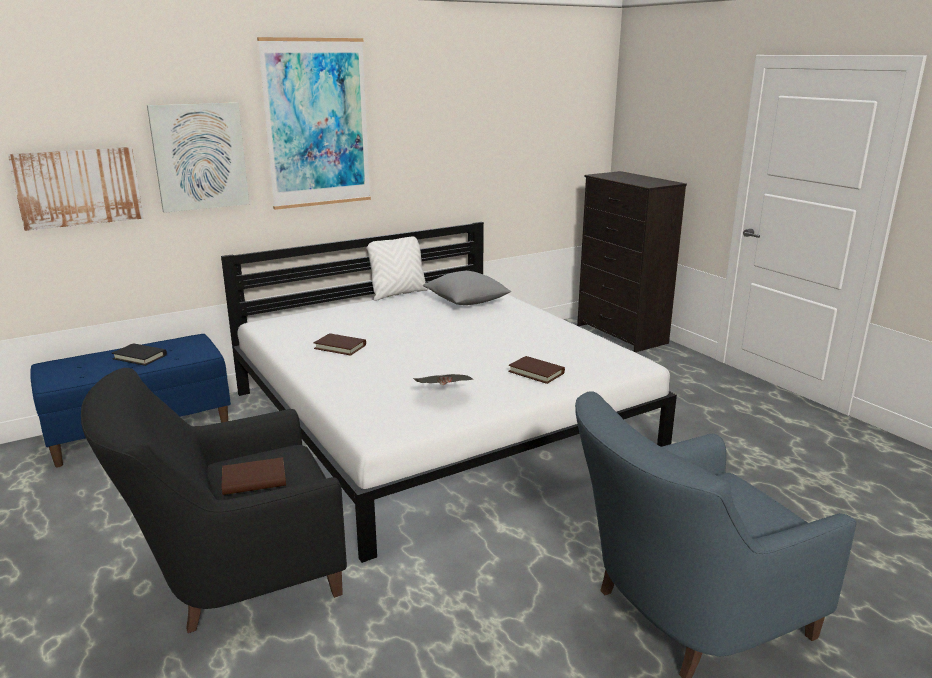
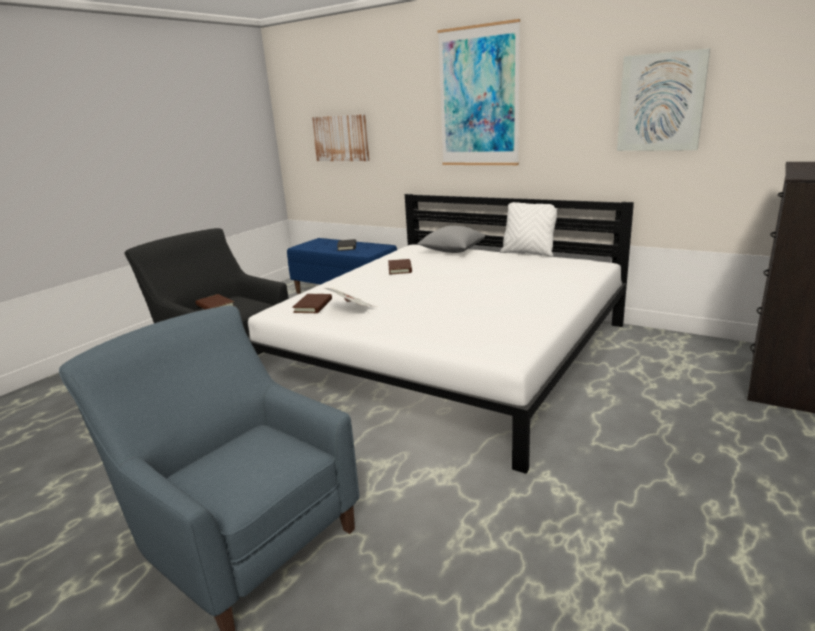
camera: 65 degrees right, 0 degrees up
picture [147,102,249,213] -> picture moved to [617,48,710,151]
grey pillow [423,271,511,305] -> grey pillow moved to [417,225,486,253]
brown book [508,356,565,384] -> brown book moved to [292,294,332,313]

